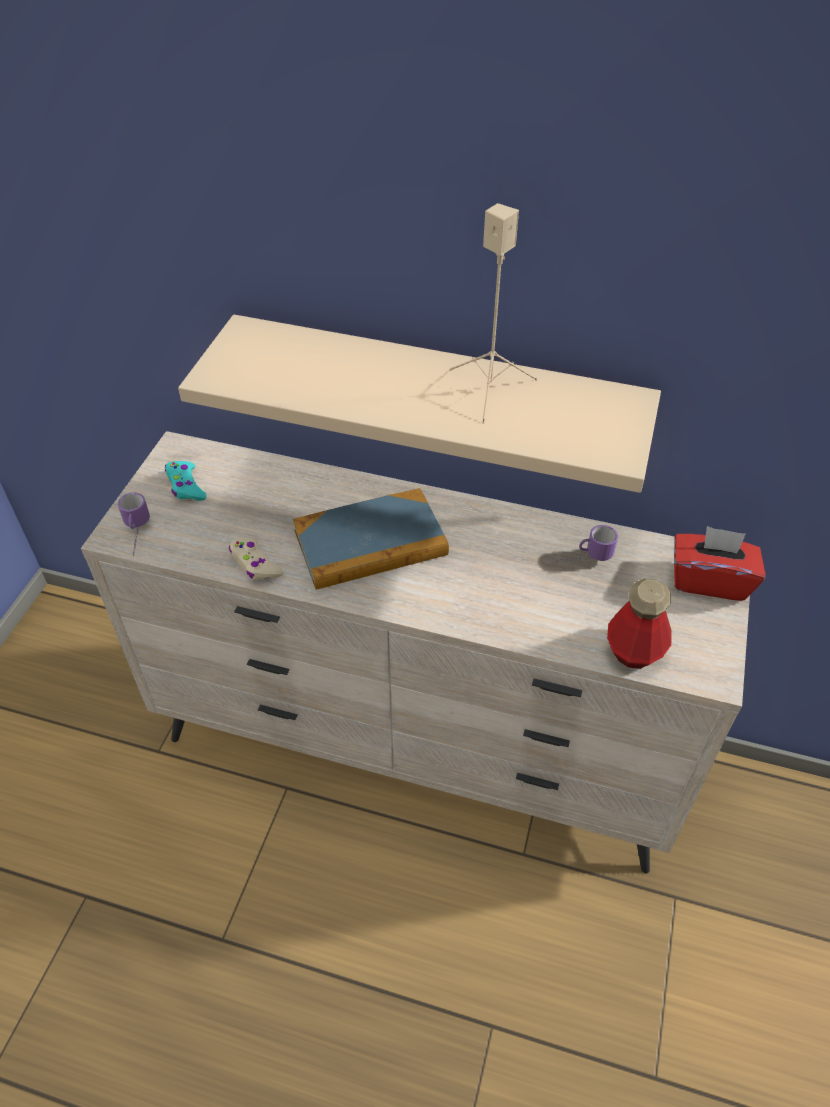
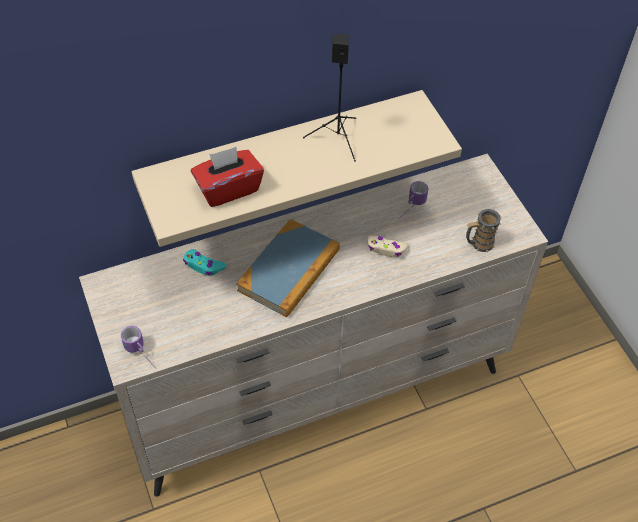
camera: 40 degrees left, 5 degrees up
turquoise game controller [165,461,207,501] -> turquoise game controller moved to [183,249,226,276]
beige game controller [229,537,283,580] -> beige game controller moved to [367,235,409,257]
beige speaker [449,203,538,424] -> black speaker [303,34,356,162]
bottle [607,578,672,669] -> mug [466,209,501,252]
red tissue box [674,526,766,601] -> red tissue box moved to [191,147,264,207]

